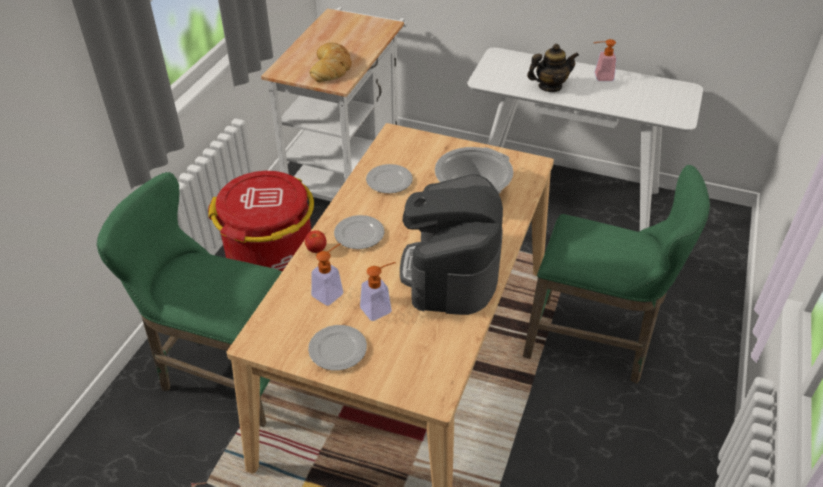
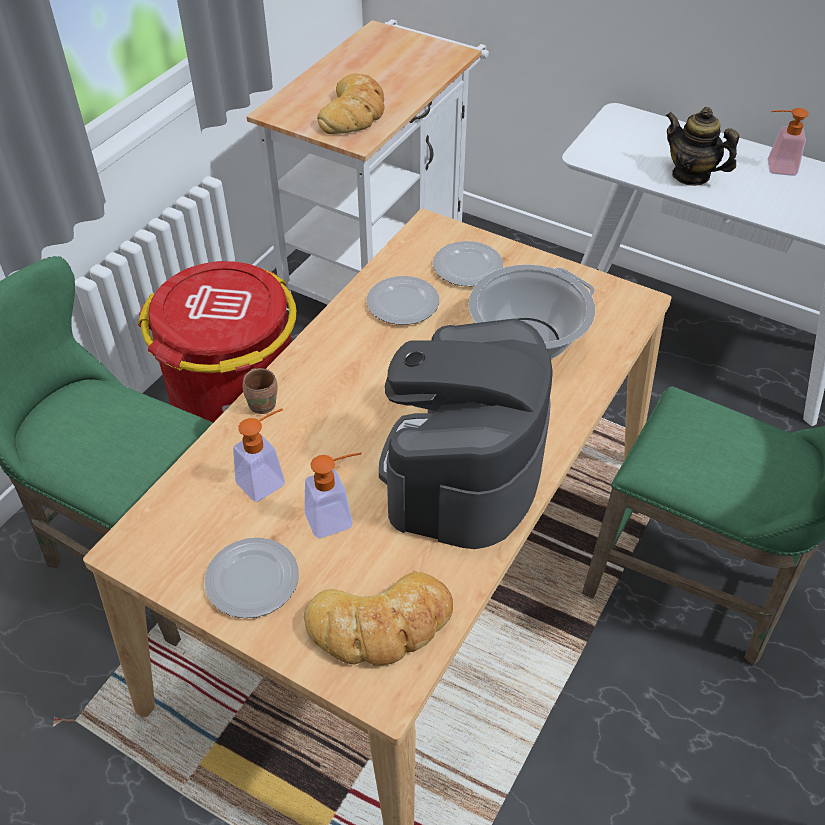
camera: 10 degrees right, 5 degrees up
tomato [305,230,327,253] -> brown mug [243,368,278,414]
plate [334,215,384,249] -> plate moved to [433,241,503,286]
teapot [527,44,579,92] -> teapot turned 135 degrees counterclockwise [666,107,740,186]
none -> bread [304,571,453,666]

